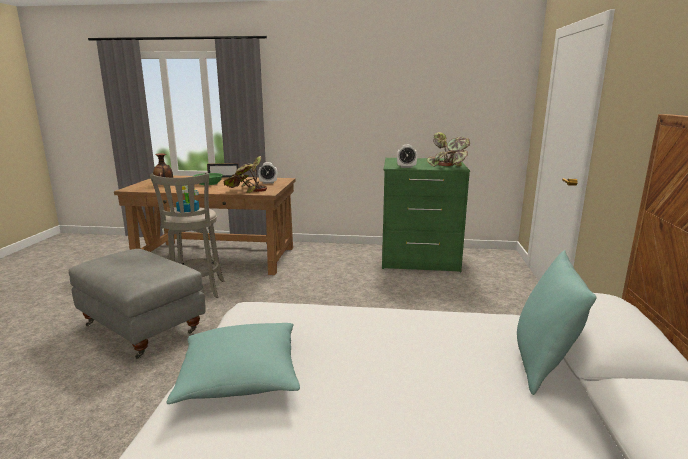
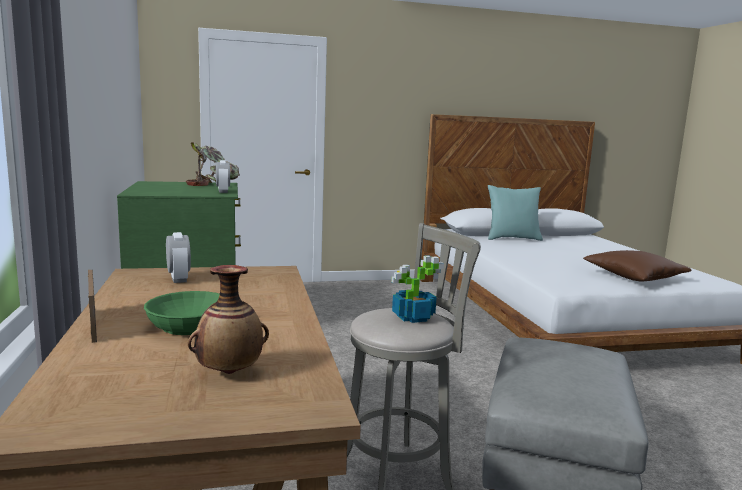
camera: 110 degrees left, 5 degrees down
turquoise pillow [167,323,300,404] -> brown pillow [583,250,692,282]
potted plant [224,156,267,193] -> none

